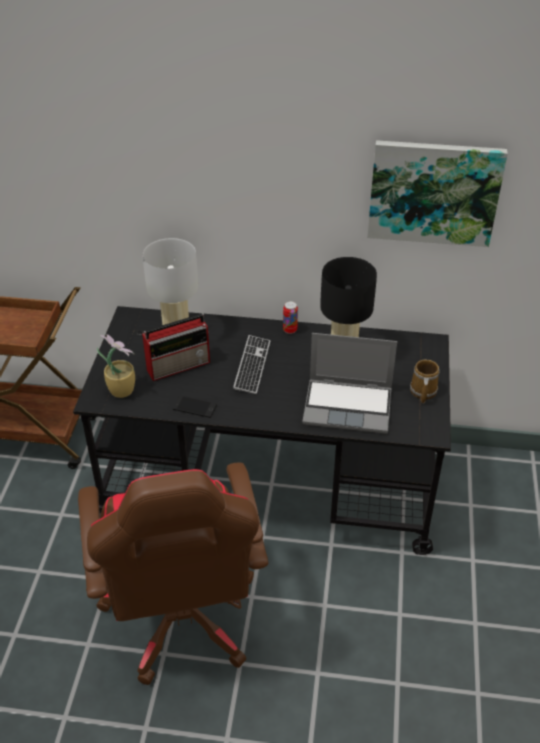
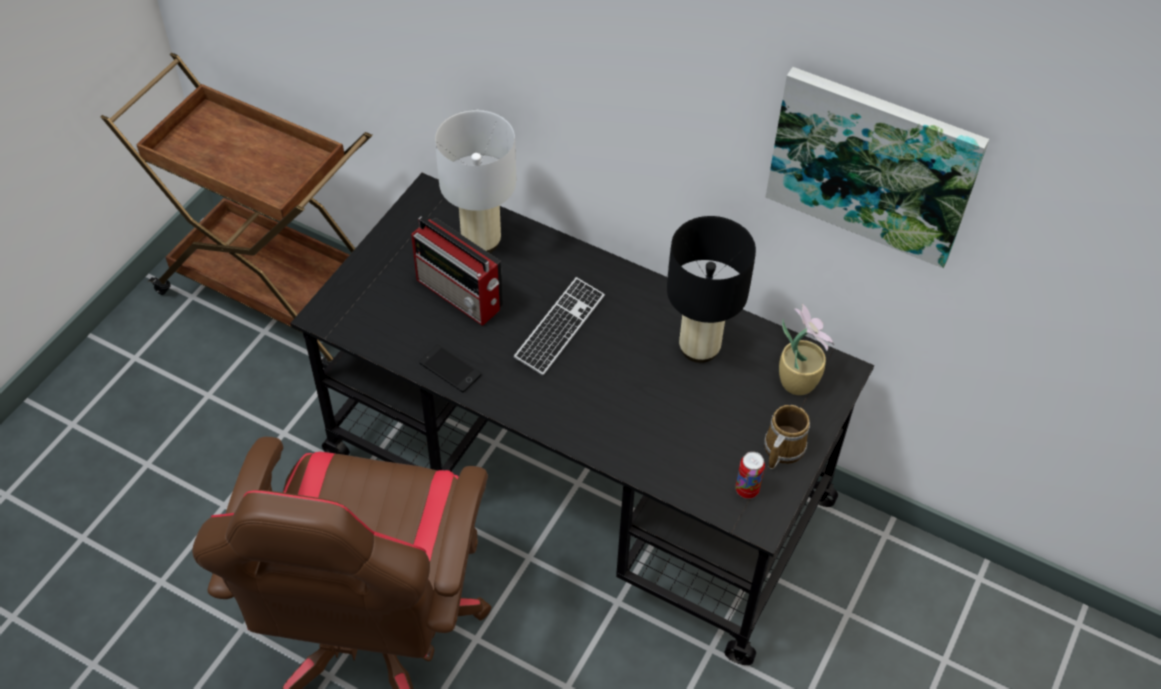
camera: 20 degrees right, 10 degrees up
potted plant [97,334,135,398] -> potted plant moved to [779,304,834,395]
radio [142,314,210,381] -> radio turned 45 degrees clockwise [411,217,503,326]
can [283,301,298,334] -> can moved to [735,452,765,499]
laptop [302,333,397,433] -> none

